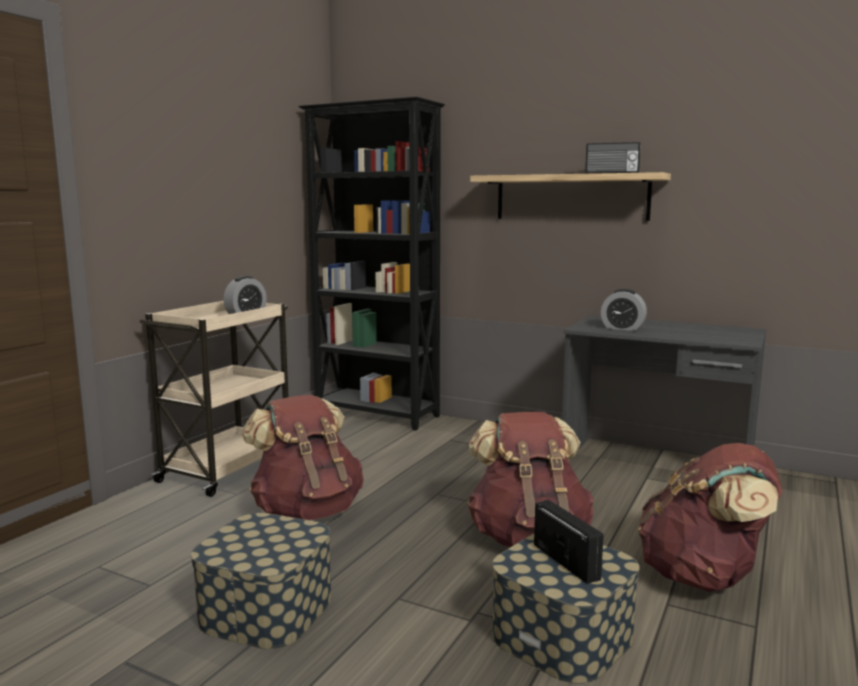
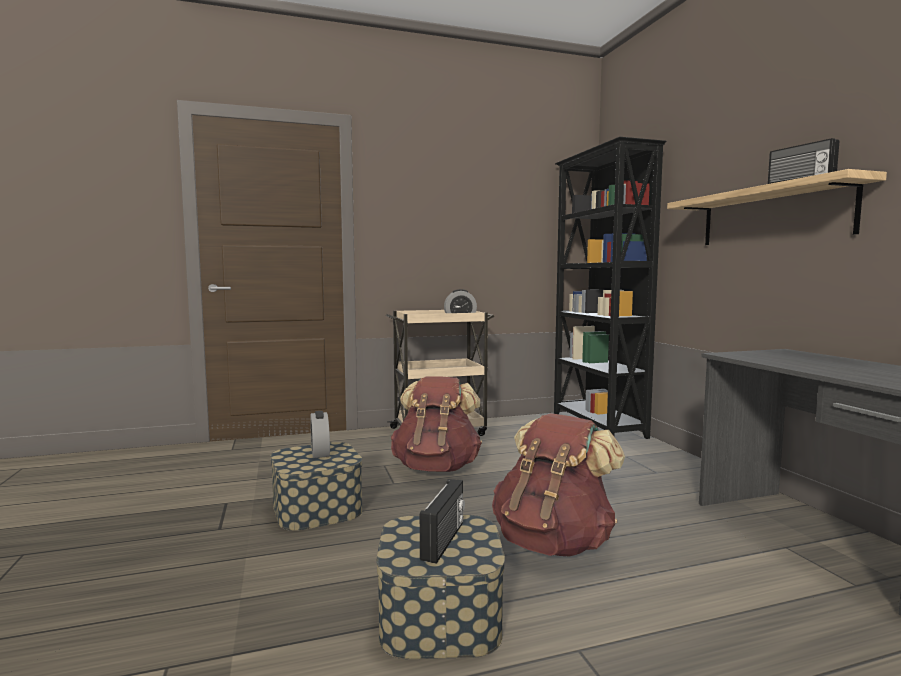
camera: 45 degrees right, 5 degrees down
alarm clock [601,289,647,331] -> alarm clock moved to [310,411,330,458]
brown backpack [638,443,783,592] -> none

